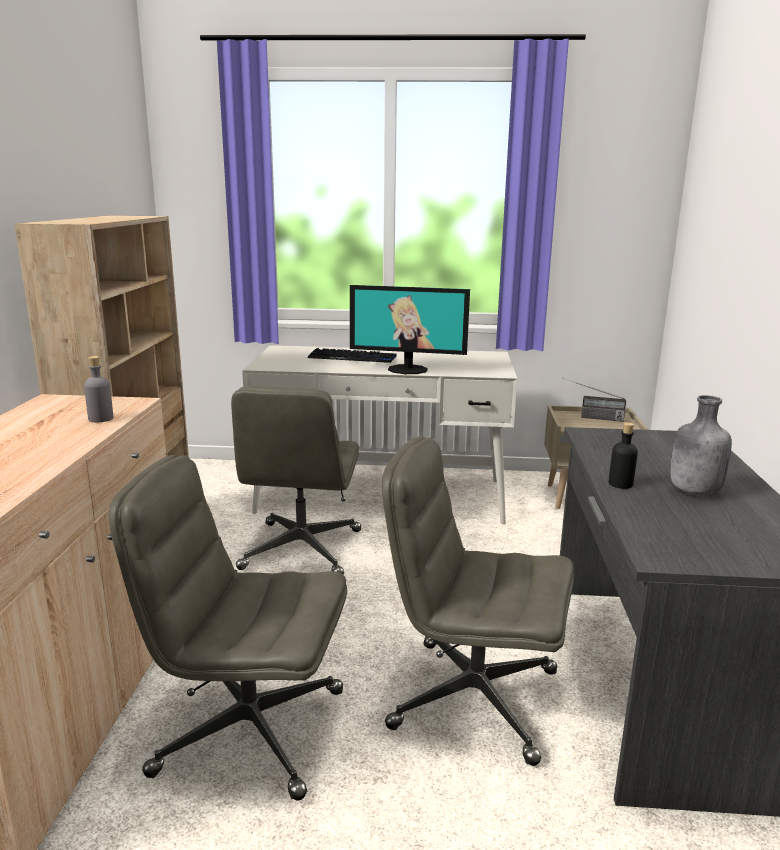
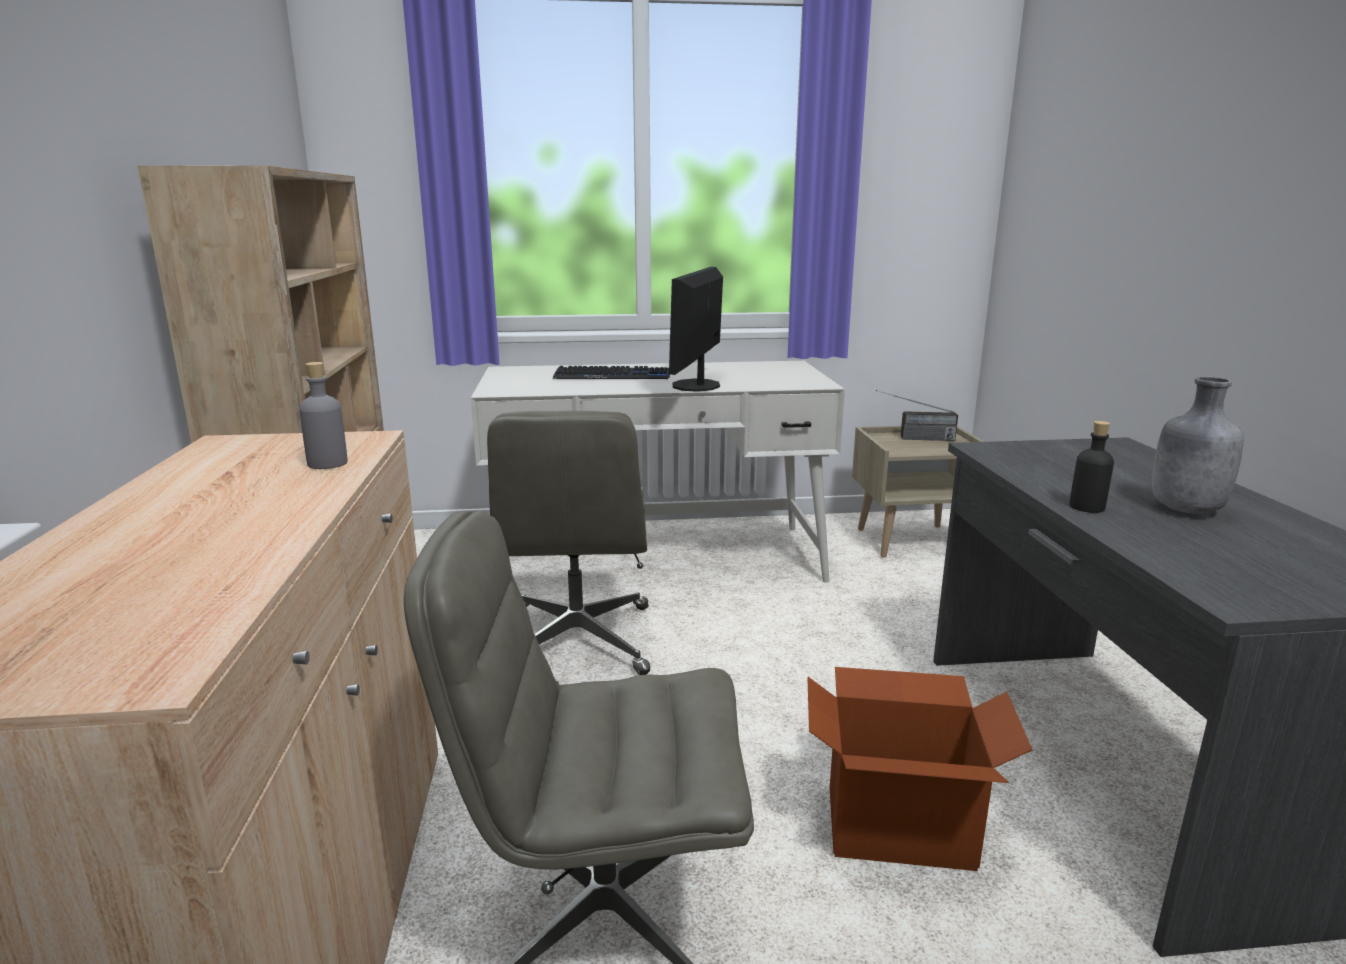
camera: 10 degrees left, 0 degrees up
monitor [350,285,470,374] -> monitor turned 105 degrees clockwise [669,267,723,392]
grey office chair [382,437,574,766] -> cardboard box [807,667,1032,871]

